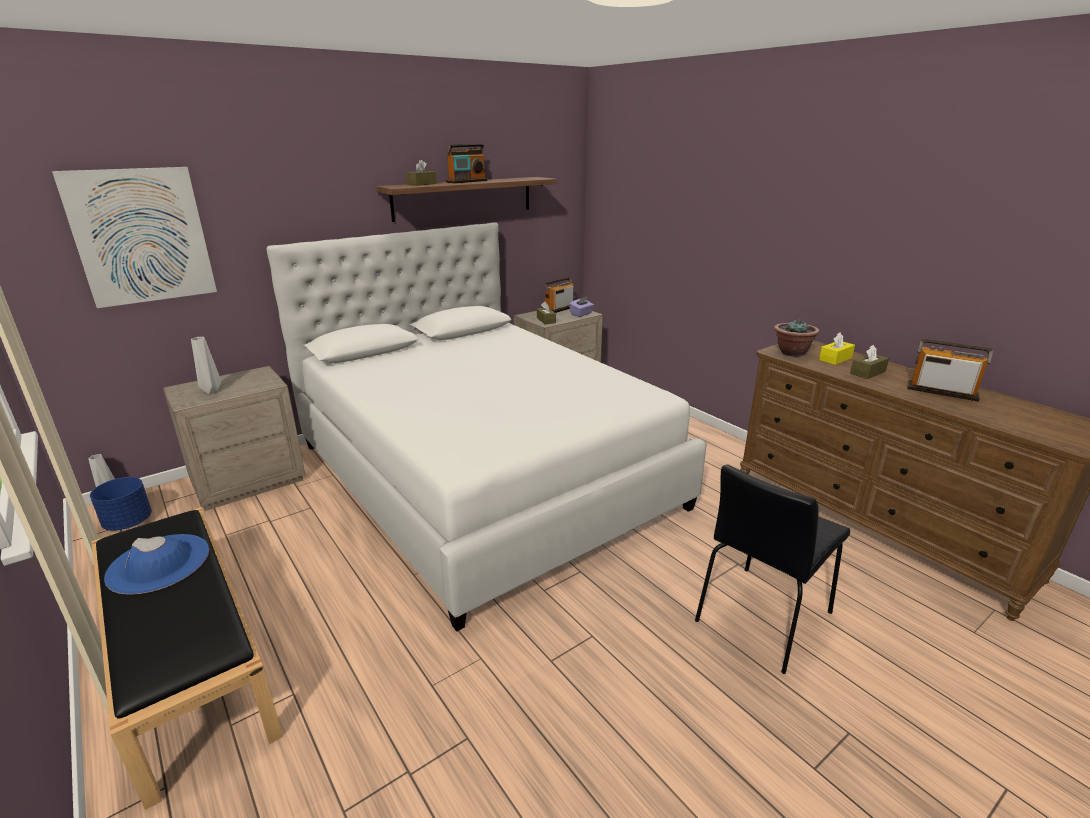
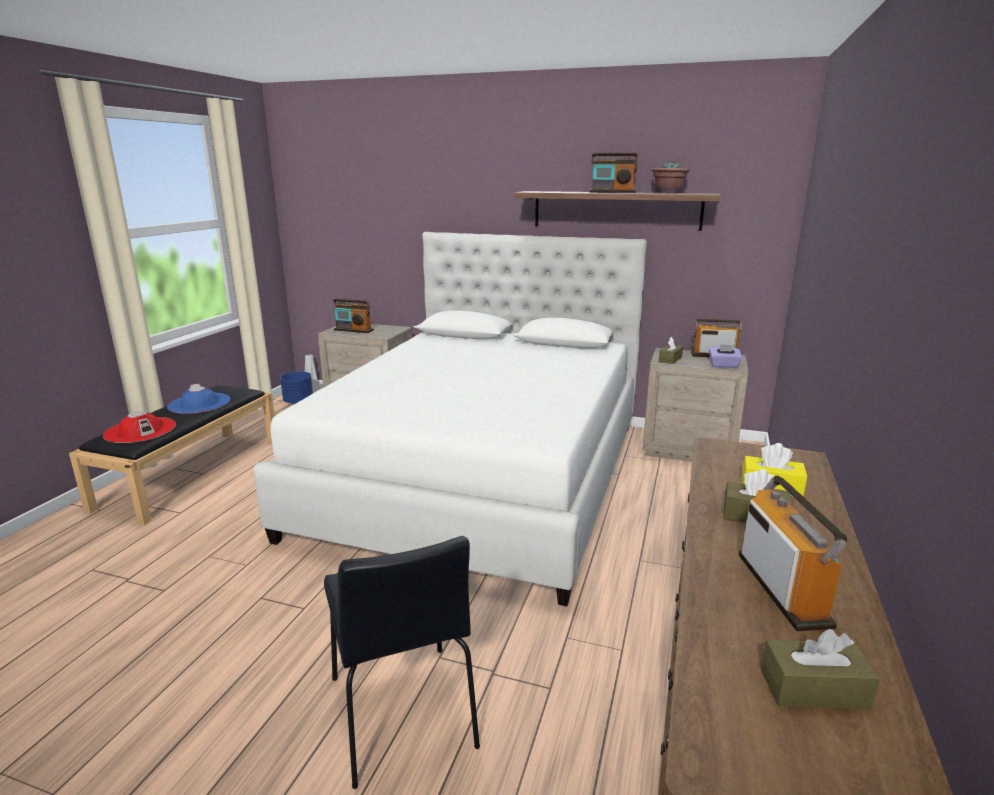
camera: 55 degrees right, 5 degrees down
picture [52,167,217,308] -> none
grey vase [191,337,221,394] -> radio [333,299,374,333]
brown tissue box [406,160,436,186] -> brown tissue box moved to [761,629,880,709]
black chair [695,464,850,674] -> black chair turned 120 degrees counterclockwise [324,536,480,789]
potted plant [774,319,819,357] -> potted plant moved to [651,161,690,193]
none -> red hat [103,411,176,443]

